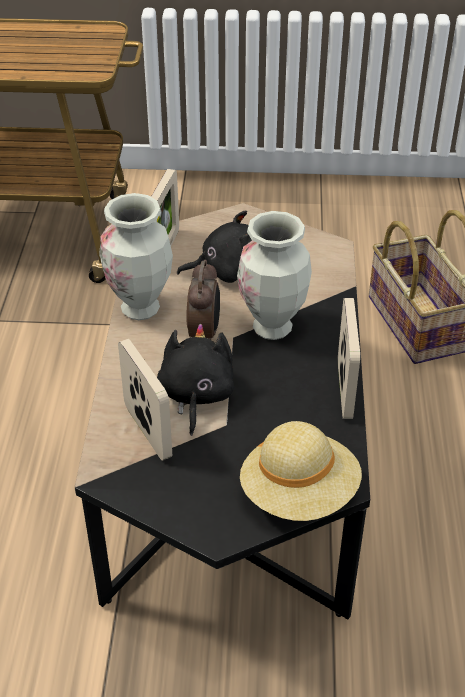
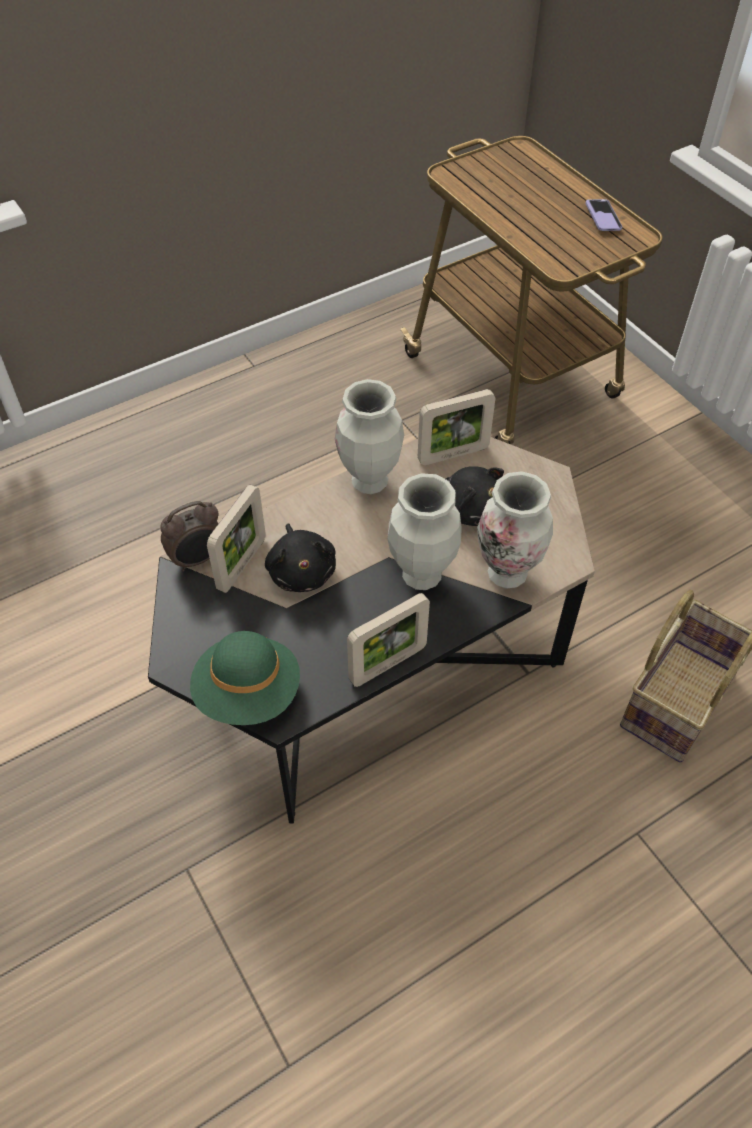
camera: 55 degrees right, 10 degrees up
black plush toy [157,324,234,436] -> black plush toy turned 105 degrees clockwise [265,523,336,592]
alarm clock [187,260,220,340] -> alarm clock moved to [160,501,218,572]
beige hat [240,421,362,521] -> green hat [190,631,300,725]
none -> vase [477,471,553,589]
none -> phone [585,199,622,231]

